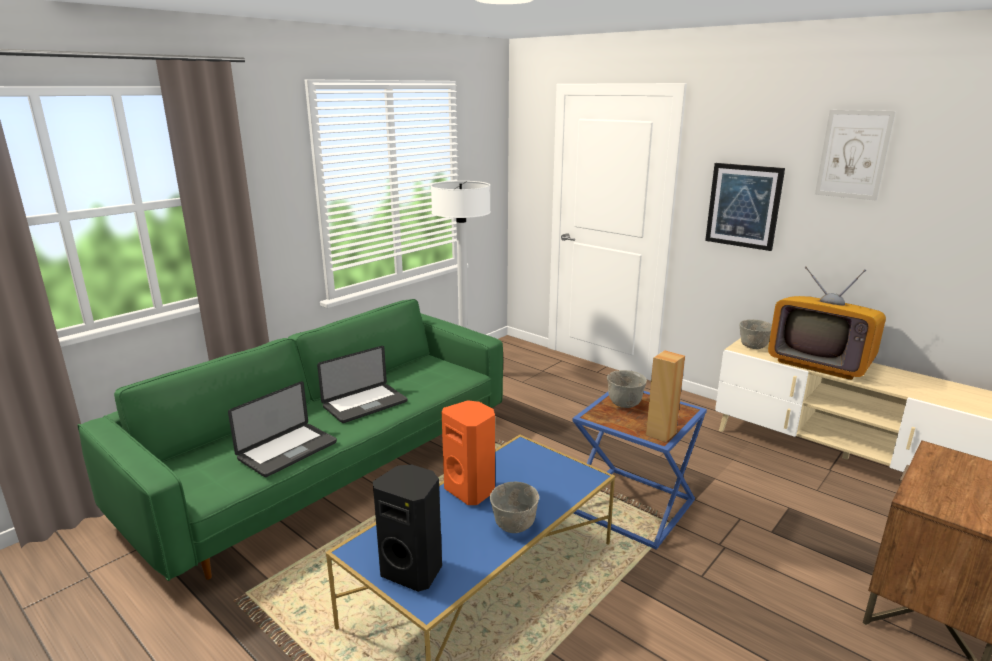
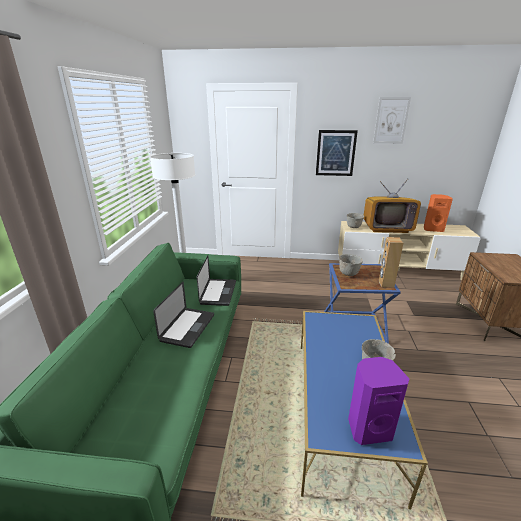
camera: 35 degrees left, 5 degrees up
laptop [228,381,337,477] -> laptop moved to [197,255,236,306]
black speaker [373,465,442,592] -> purple speaker [348,357,409,445]
orange speaker [442,400,495,505] -> orange speaker moved to [424,194,453,232]

